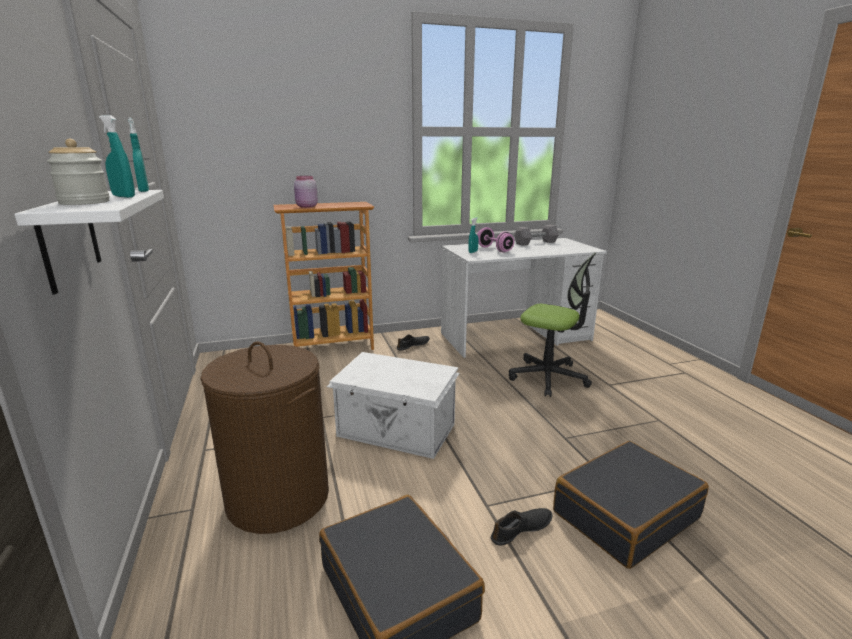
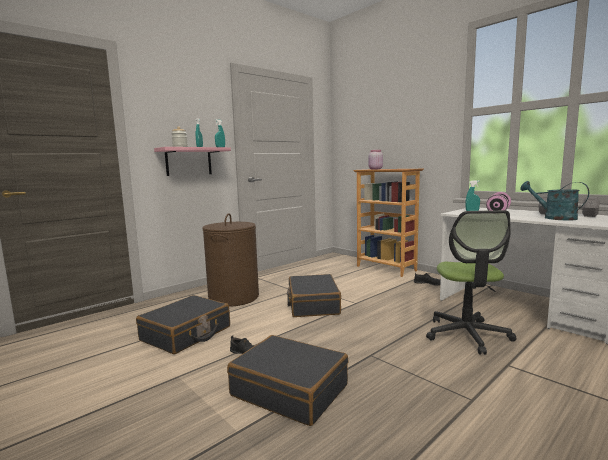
camera: 65 degrees right, 10 degrees down
white shelf [15,190,164,295] -> pink shelf [154,147,231,176]
white storage box [327,352,460,459] -> black suitcase [287,274,341,317]
none -> turquoise watering can [520,181,589,221]

